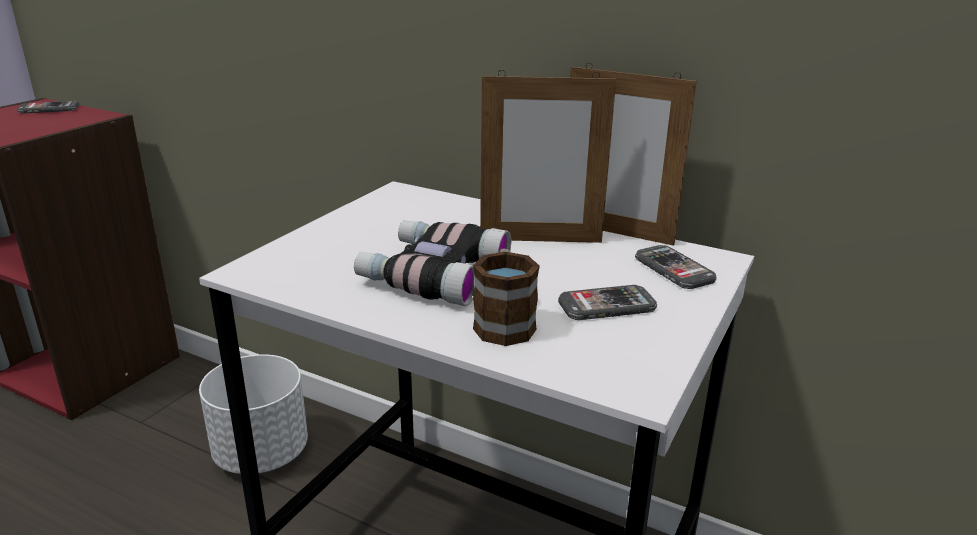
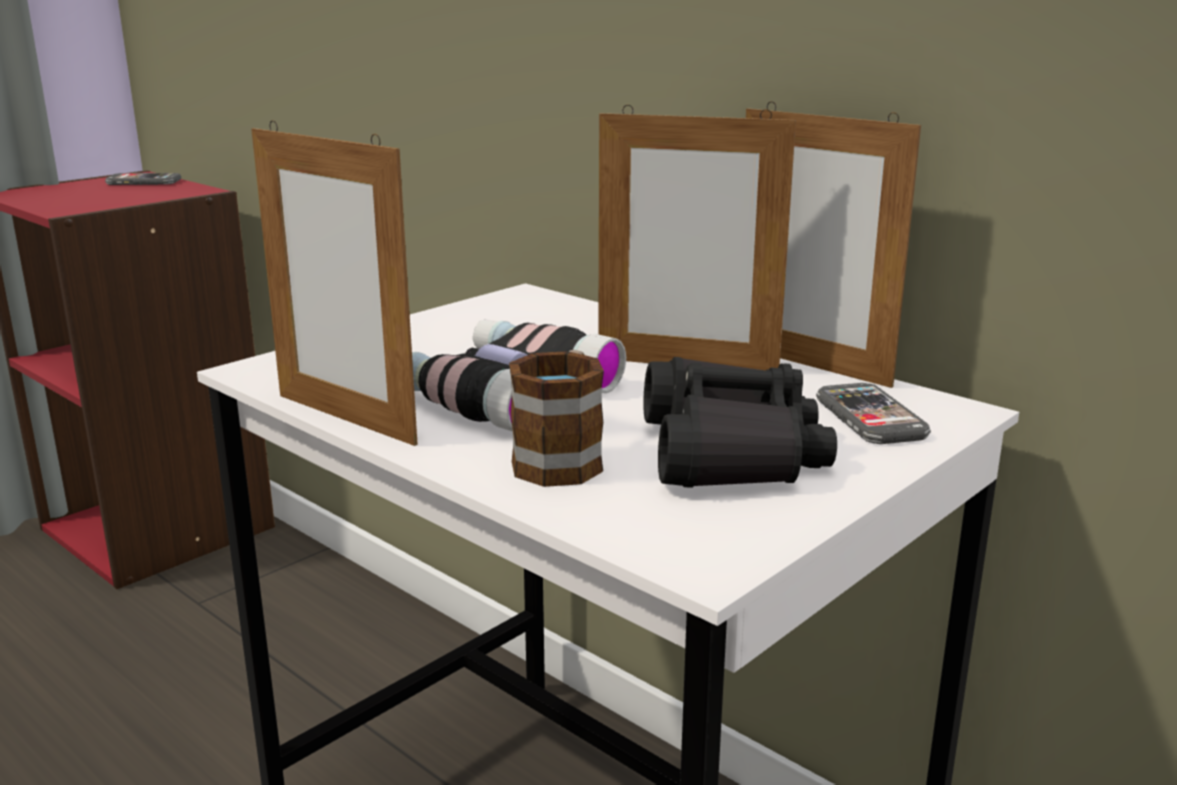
camera: 15 degrees right, 5 degrees down
white planter [199,354,308,474] -> none
phone [558,285,657,320] -> black binoculars [643,357,837,488]
none -> picture frame [251,120,418,446]

